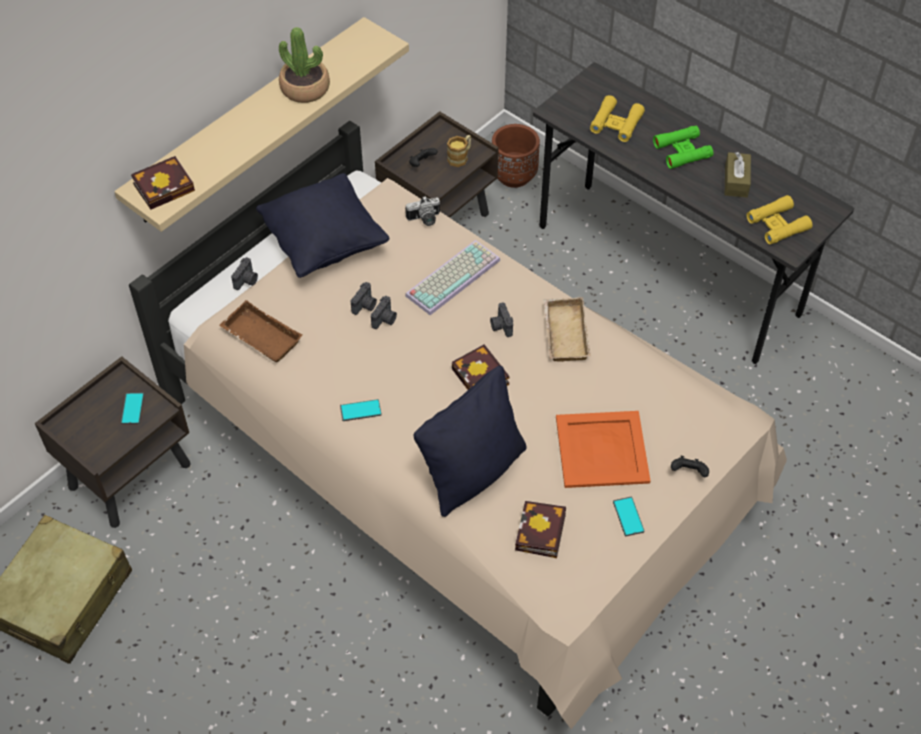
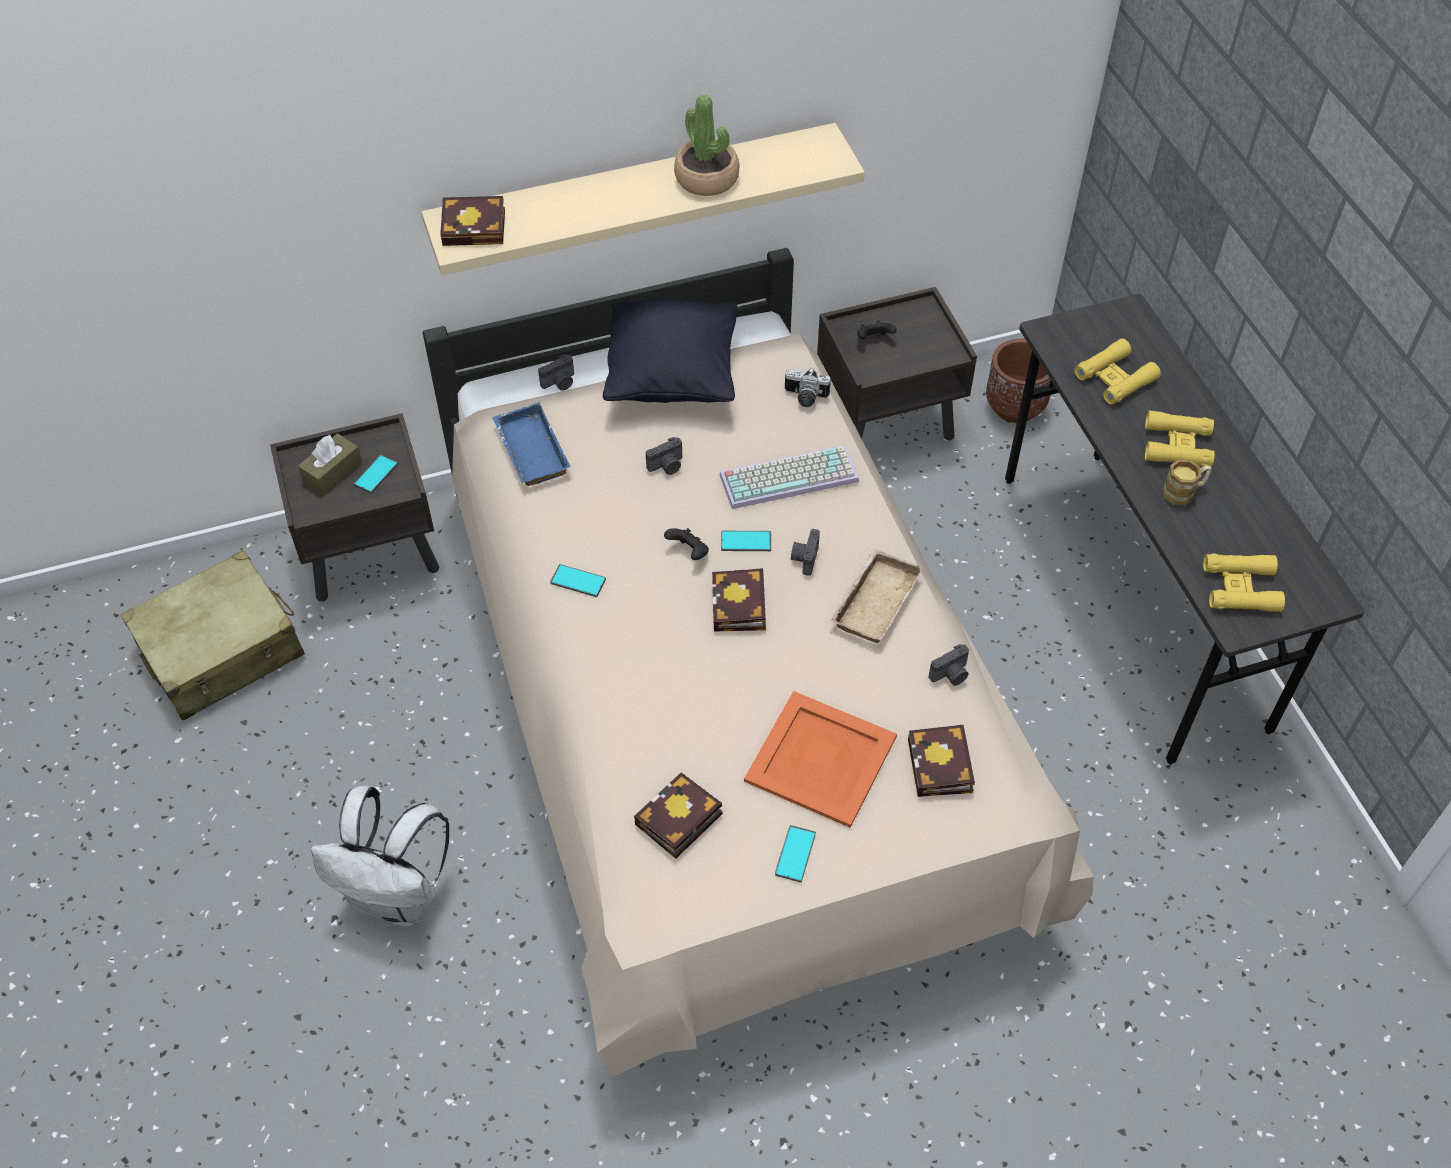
camera: 30 degrees right, 0 degrees up
brown tray [219,300,302,362] -> blue tray [492,402,571,486]
camera [371,296,397,329] -> camera moved to [929,644,969,686]
black pillow [414,366,527,517] -> none
mug [447,135,471,167] -> mug moved to [1163,459,1212,505]
green binoculars [653,126,713,169] -> yellow binoculars [1145,410,1215,467]
black game controller [671,456,709,477] -> black game controller moved to [664,528,709,560]
brown tissue box [725,152,751,198] -> brown tissue box moved to [298,433,362,495]
none -> white backpack [311,785,450,927]
none -> phone [721,531,771,551]
none -> book [908,725,975,797]

